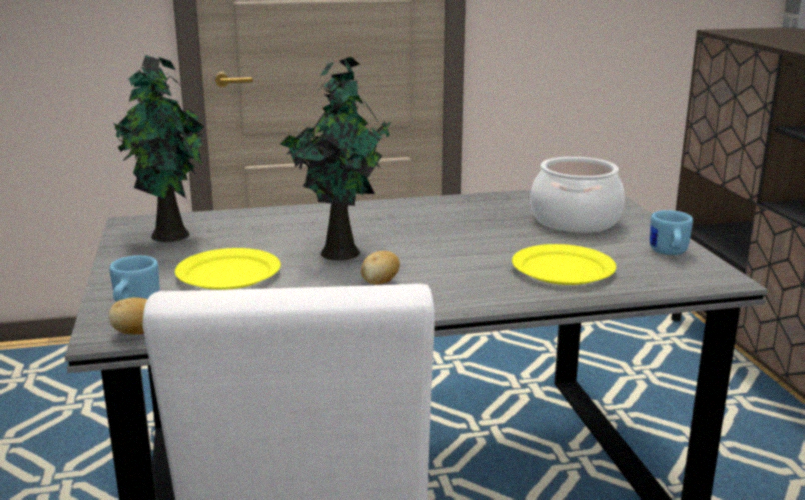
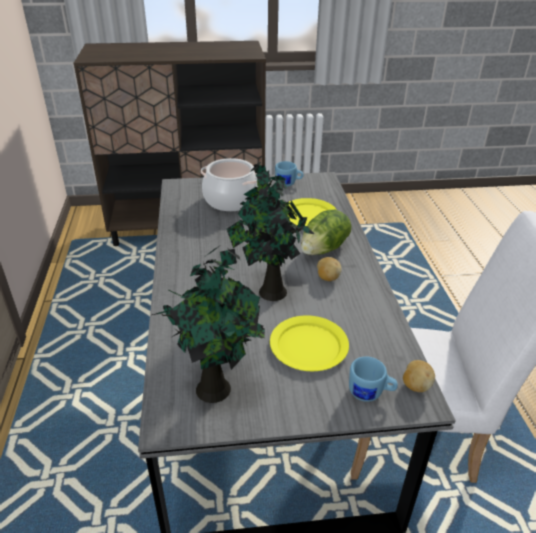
camera: 85 degrees left, 15 degrees up
none -> lettuce [301,210,351,255]

